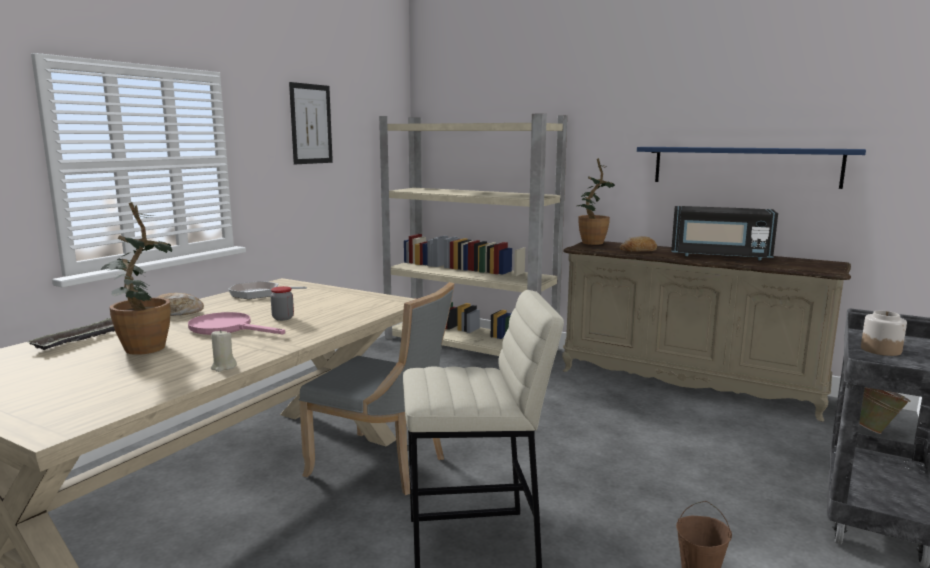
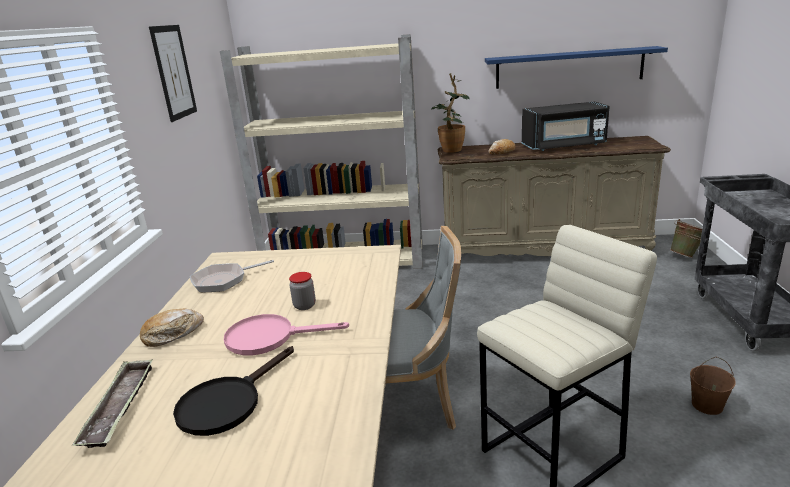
camera: 25 degrees left, 10 degrees up
potted plant [101,202,172,355] -> black frying pan [173,346,294,436]
beige candle [211,329,237,372] -> none
jar [861,311,907,356] -> none

